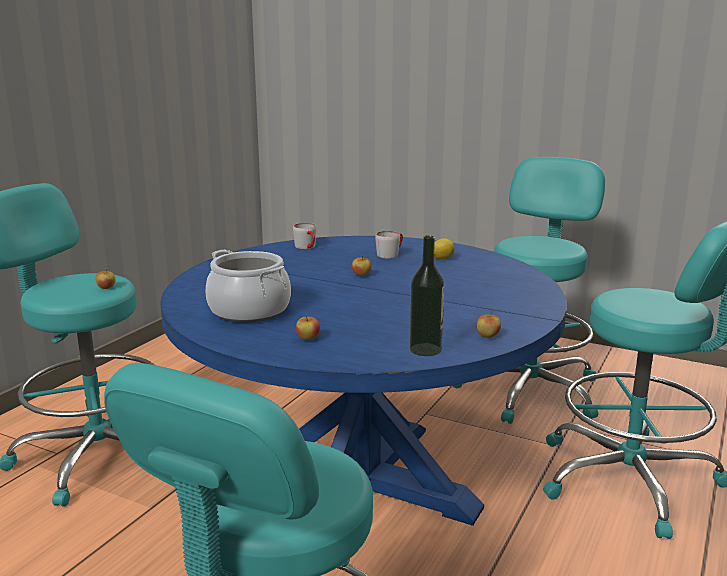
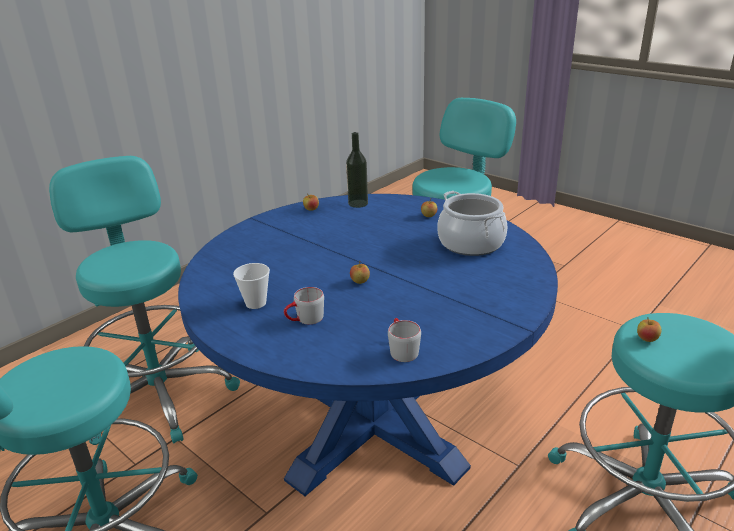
camera: 165 degrees left, 10 degrees up
lemon [434,238,455,260] -> cup [233,263,270,309]

